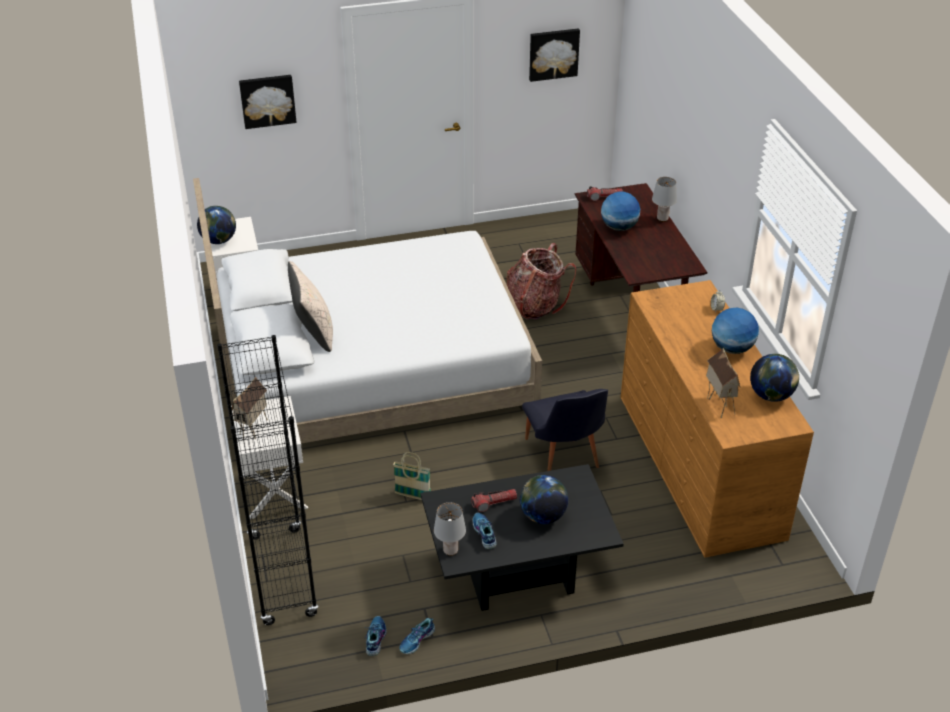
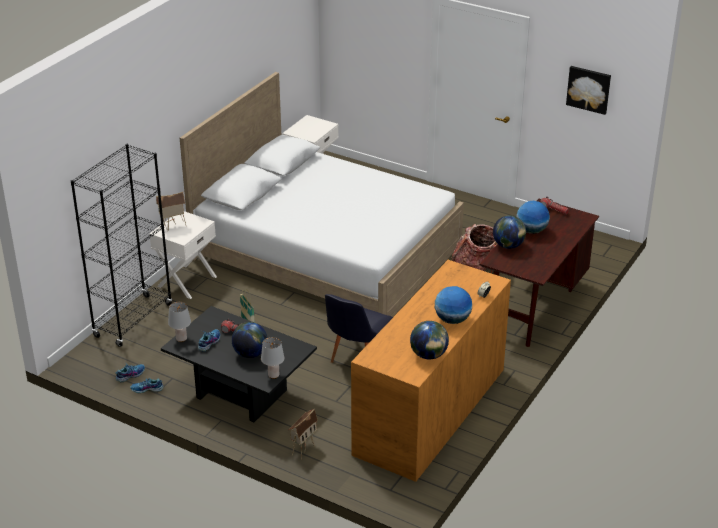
camera: 45 degrees right, 5 degrees down
globe [197,206,236,244] -> globe moved to [493,215,526,249]
picture [239,75,297,129] -> none
beige pillow [288,261,333,352] -> none
grey table lamp [652,177,677,222] -> grey table lamp moved to [261,337,284,379]
toy house [706,348,740,418] -> toy house moved to [289,409,318,460]

